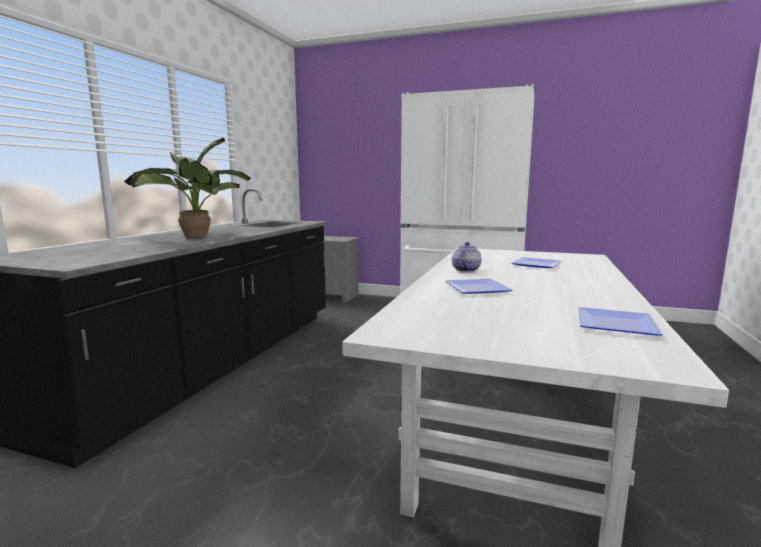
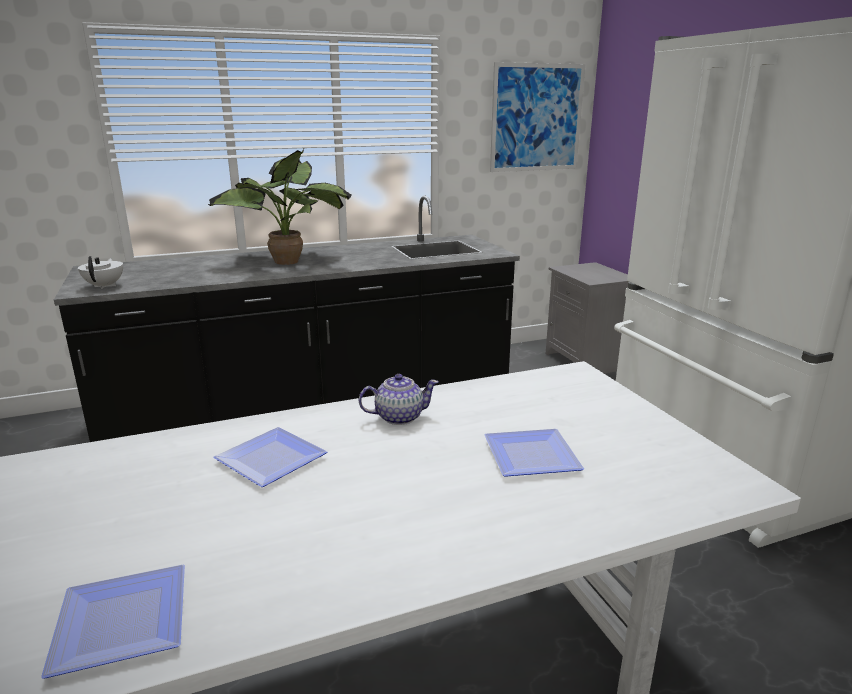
camera: 50 degrees right, 10 degrees up
none -> white teapot [78,256,123,289]
none -> picture [490,62,585,172]

